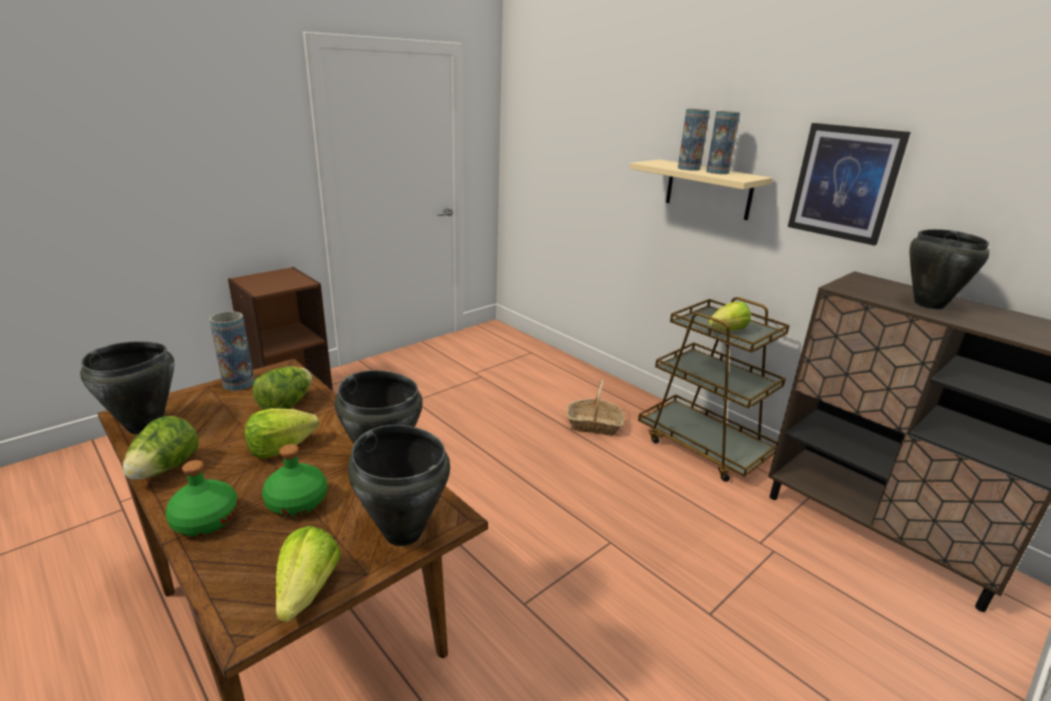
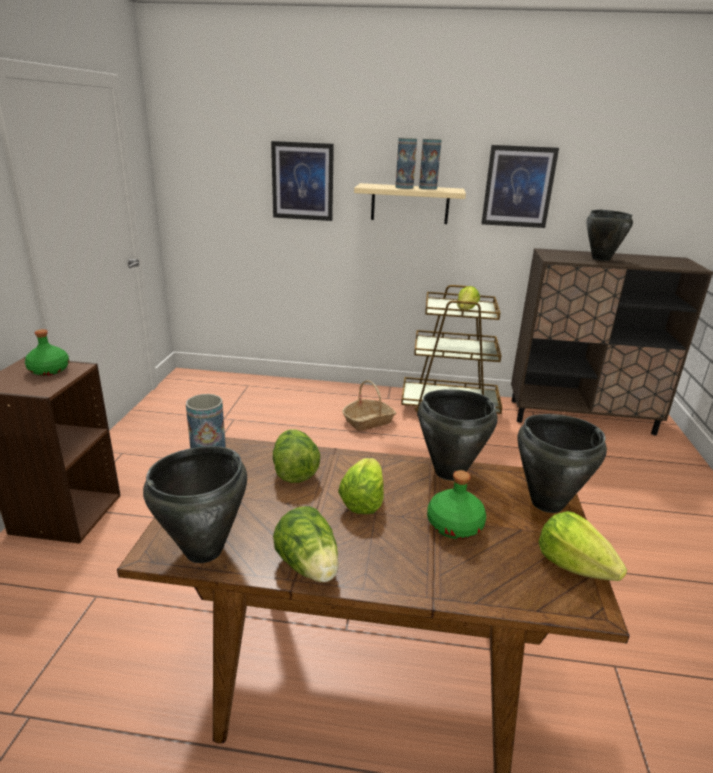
camera: 40 degrees left, 0 degrees up
green bottle [166,460,238,536] -> green bottle moved to [25,329,69,376]
none -> picture [271,141,334,221]

